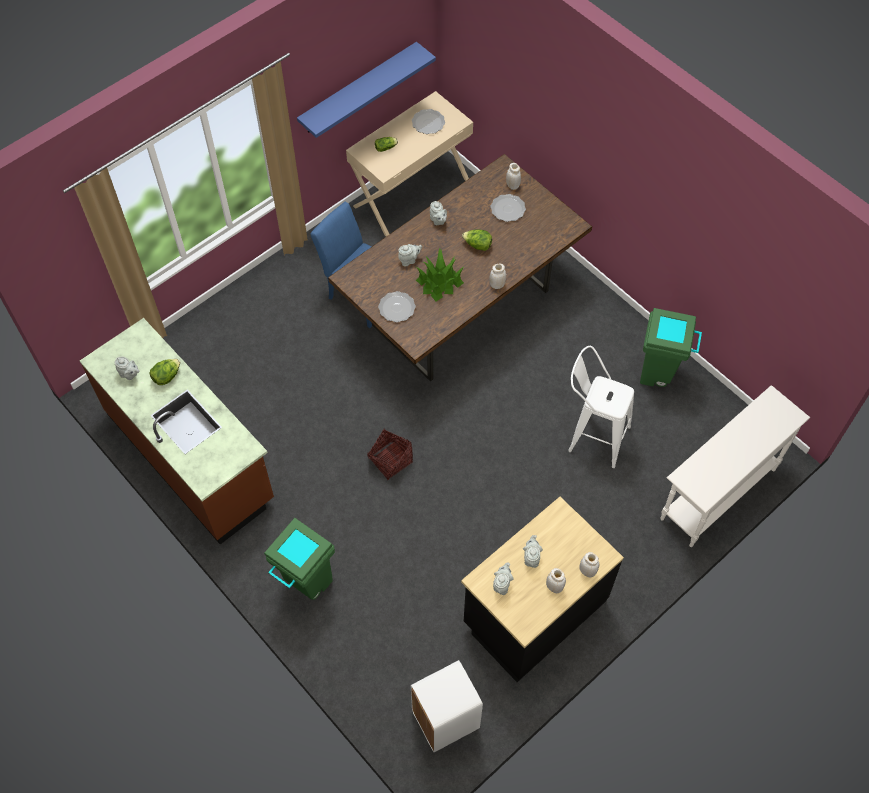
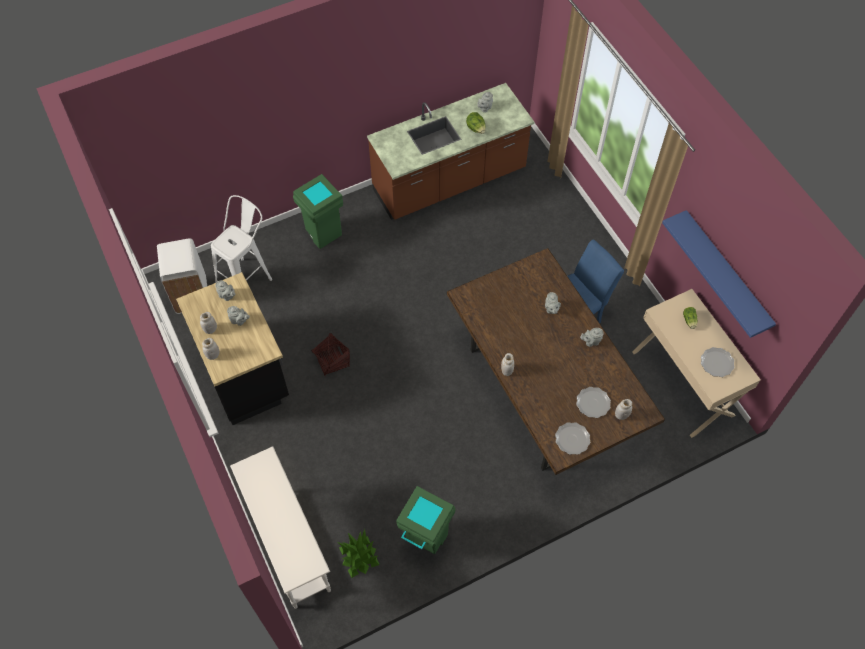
camera: 105 degrees right, 0 degrees up
basket [367,429,413,480] -> basket moved to [311,333,350,376]
plate [378,291,416,322] -> plate moved to [555,422,590,455]
potted plant [416,248,464,301] -> potted plant moved to [337,529,379,578]
lettuce [462,229,492,251] -> none
white stool [568,346,634,468] -> white stool moved to [211,195,272,283]

